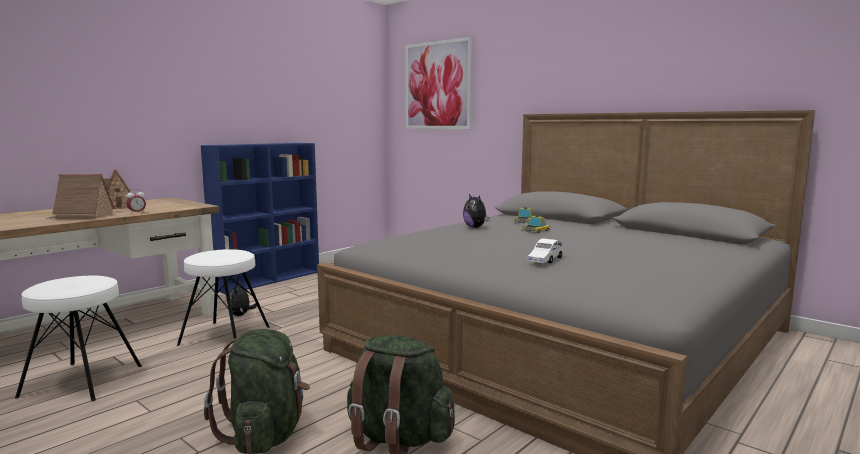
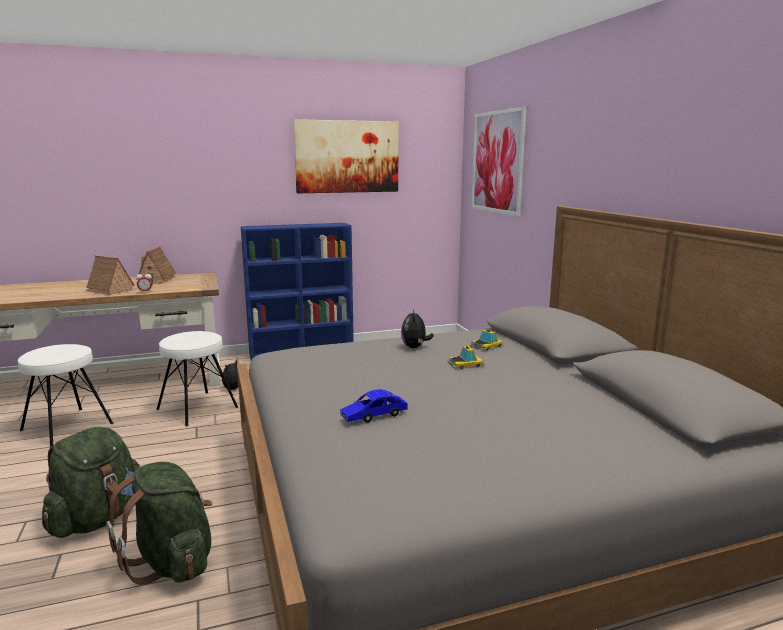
camera: 30 degrees right, 5 degrees up
white toy car [528,238,565,263] -> blue toy car [340,389,408,423]
none -> picture [293,119,399,193]

